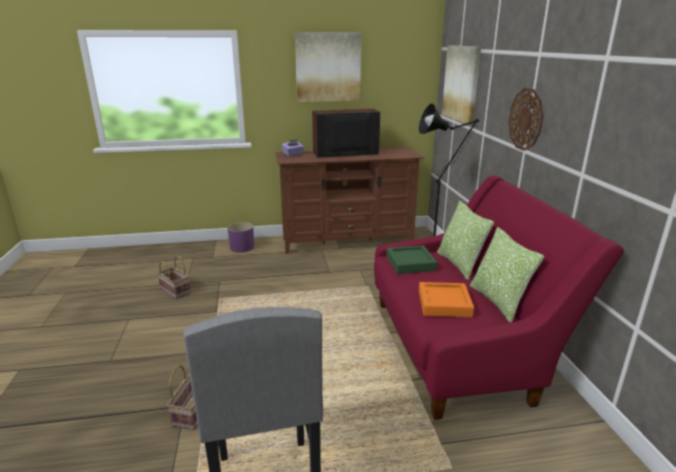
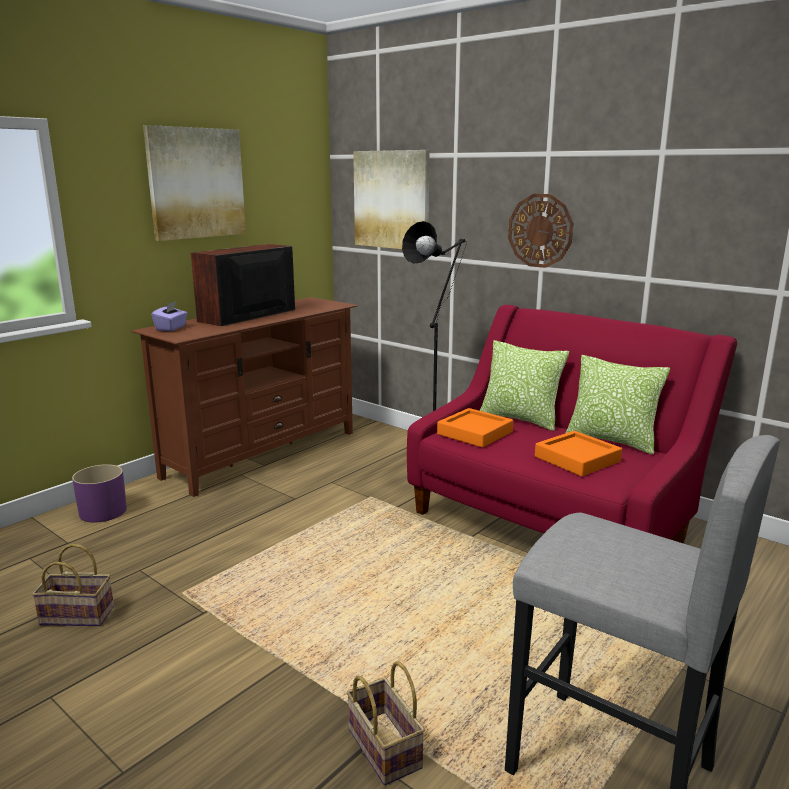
camera: 40 degrees left, 5 degrees down
green tray [387,245,438,274] -> orange tray [437,408,513,448]

